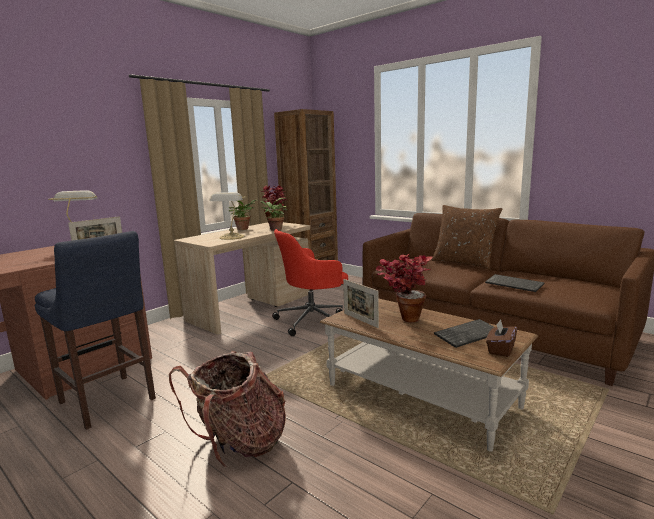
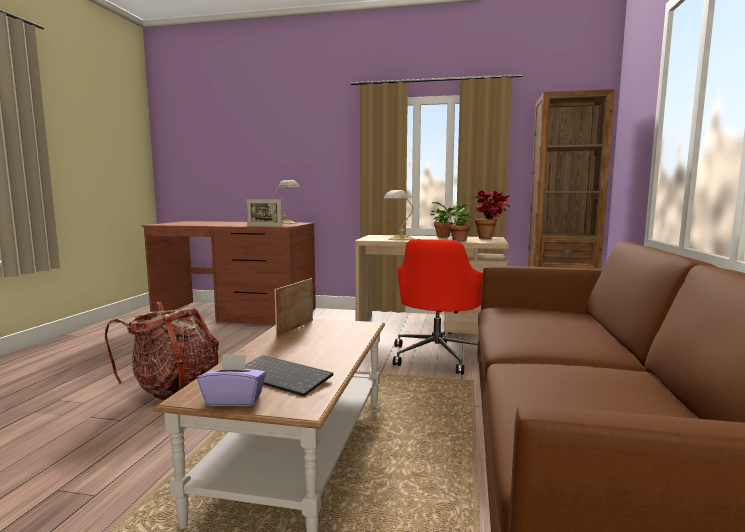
camera: 60 degrees right, 5 degrees down
blue stool [35,231,156,430] -> none
red office chair [272,229,348,336] -> red office chair turned 105 degrees counterclockwise [393,239,483,375]
potted plant [375,254,433,322] -> none
brown pillow [432,205,502,270] -> none
keyboard [485,274,545,292] -> none
brown tissue box [486,319,517,357] -> purple tissue box [197,354,266,406]

